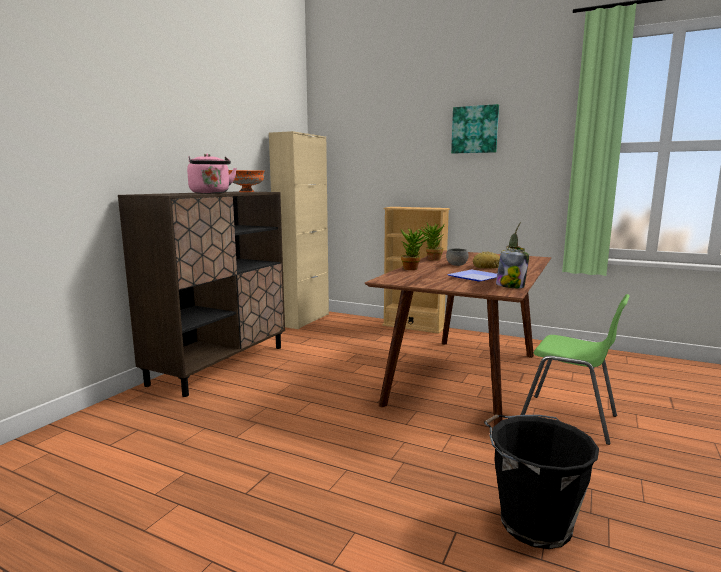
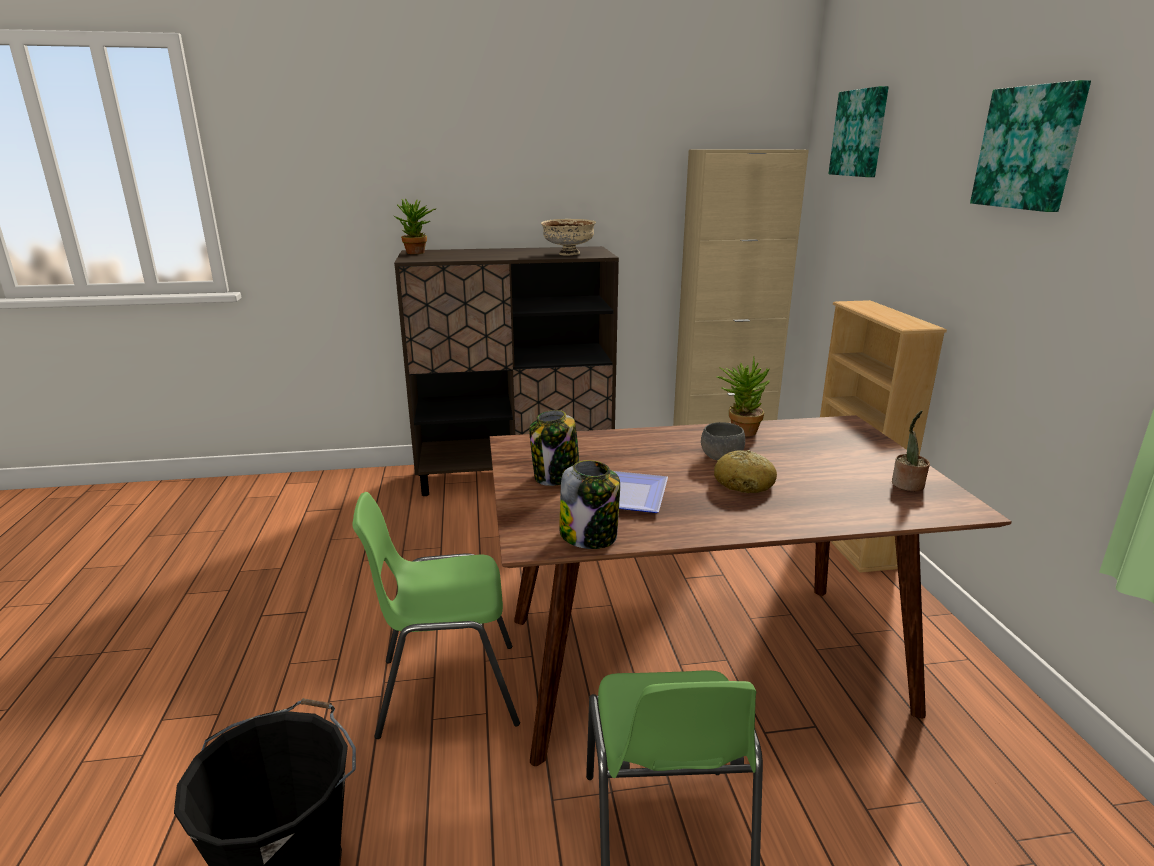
camera: 55 degrees right, 10 degrees up
pink kettle [187,154,237,193] -> none
orange bowl [228,170,264,192] -> beige bowl [541,219,596,256]
potted plant [400,228,430,270] -> potted plant moved to [394,199,437,254]
none -> green chair [352,492,520,739]
none -> jar [529,410,579,486]
none -> picture [829,86,889,177]

